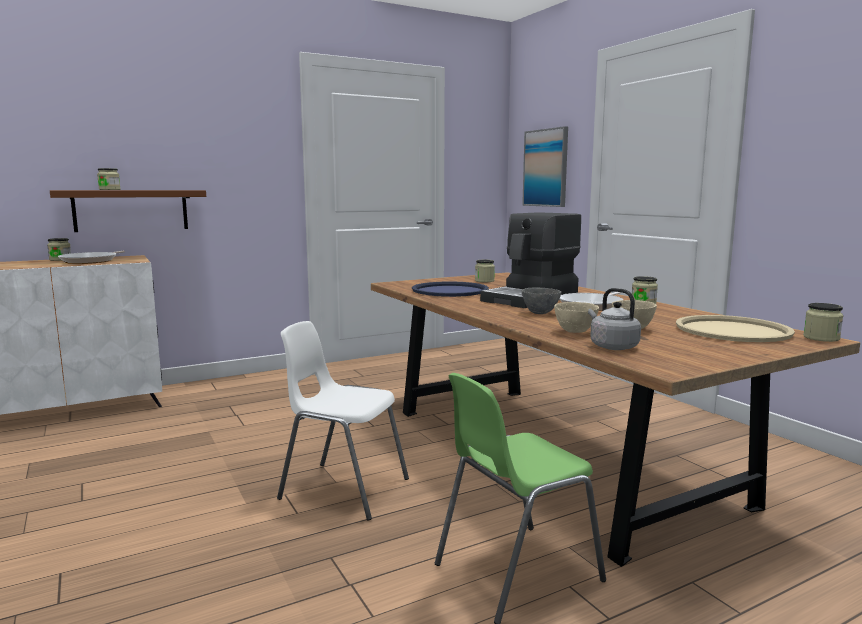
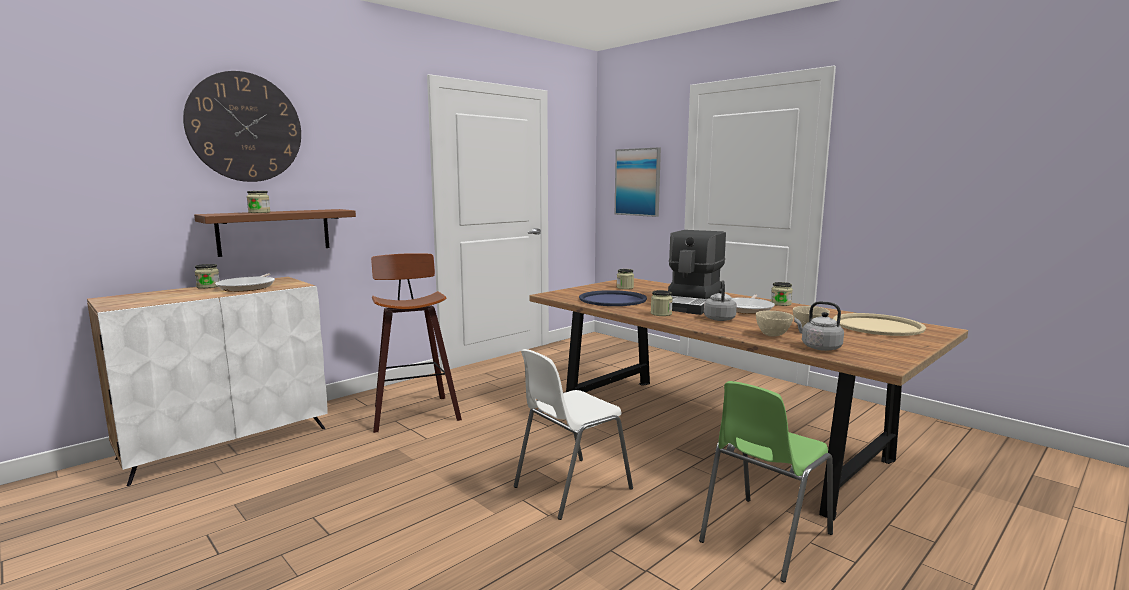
camera: 15 degrees left, 0 degrees up
white chair [277,321,409,521] -> white chair turned 45 degrees counterclockwise [514,349,633,520]
grey bowl [522,288,561,314] -> grey kettle [704,280,737,321]
jar [803,303,843,342] -> jar moved to [651,290,673,316]
none -> wall clock [183,71,301,182]
none -> stool [371,253,462,433]

